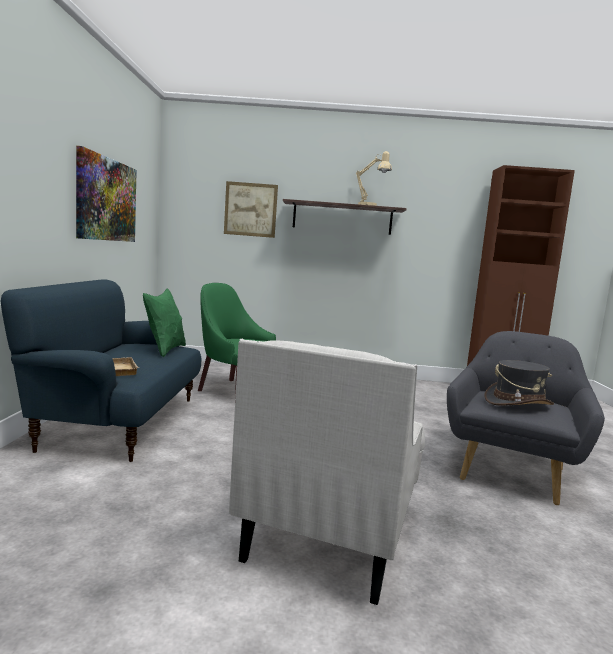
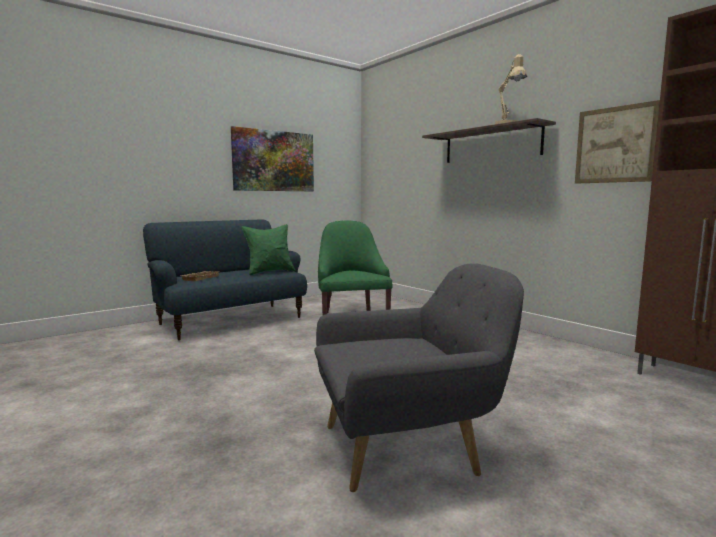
camera: 50 degrees right, 0 degrees up
picture [224,181,278,238] -> picture moved to [575,100,660,183]
white armchair [229,339,425,605] -> none
grey hat [485,360,554,406] -> none

